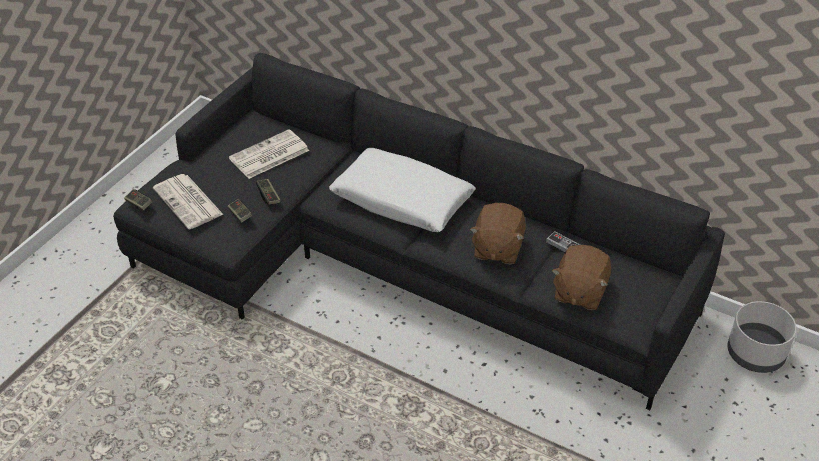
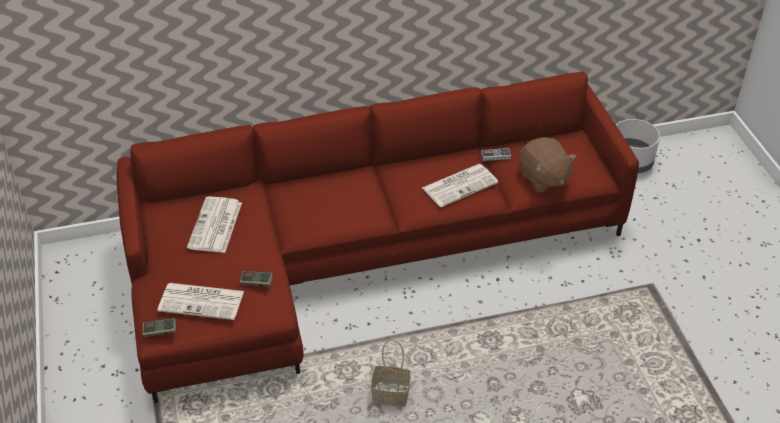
camera: 45 degrees left, 0 degrees up
black sofa [113,53,725,410] -> red sofa [117,72,639,403]
game controller [256,179,281,205] -> none
white pillow [329,148,476,232] -> none
brown plush toy [470,203,526,264] -> newspaper [422,164,499,207]
none -> basket [371,339,411,407]

